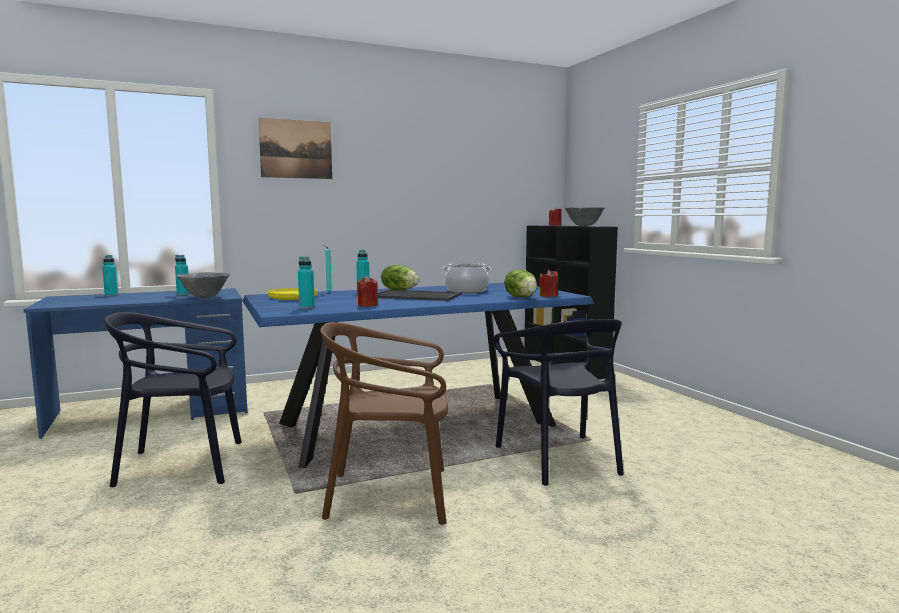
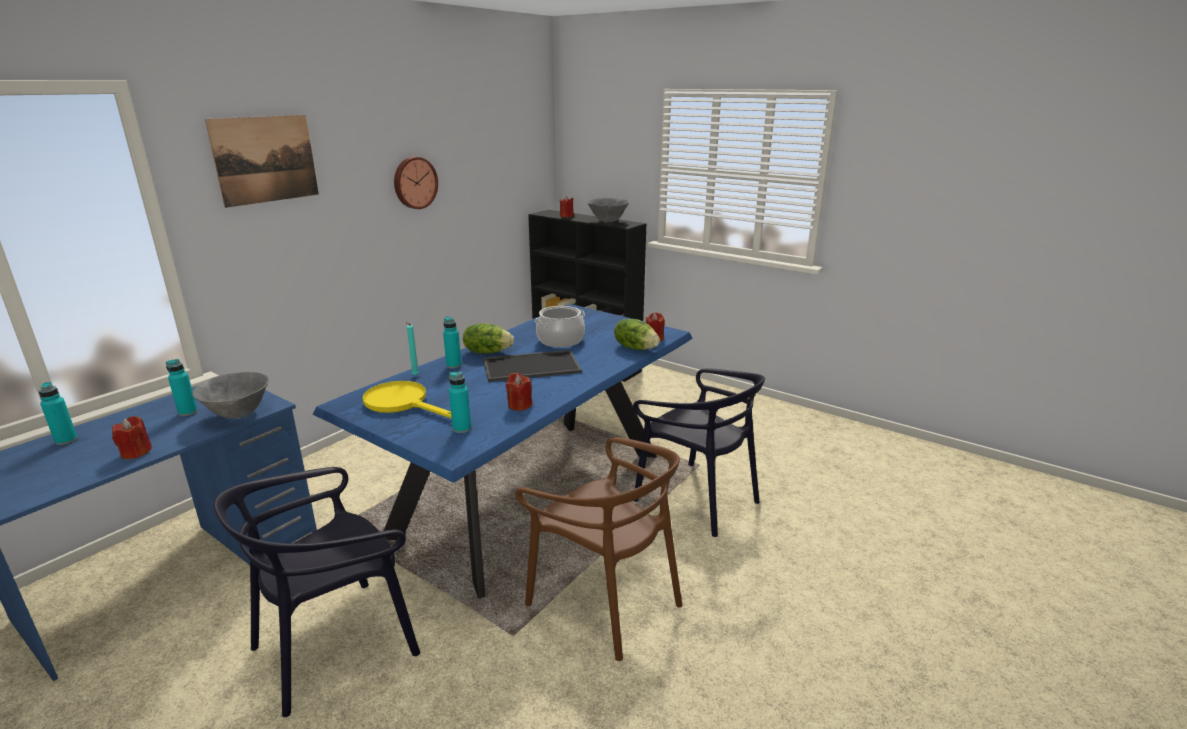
camera: 30 degrees left, 15 degrees up
brown chair [320,322,448,525] -> brown chair turned 105 degrees counterclockwise [515,437,682,661]
none -> red candle [112,416,152,459]
none -> wall clock [394,157,438,209]

